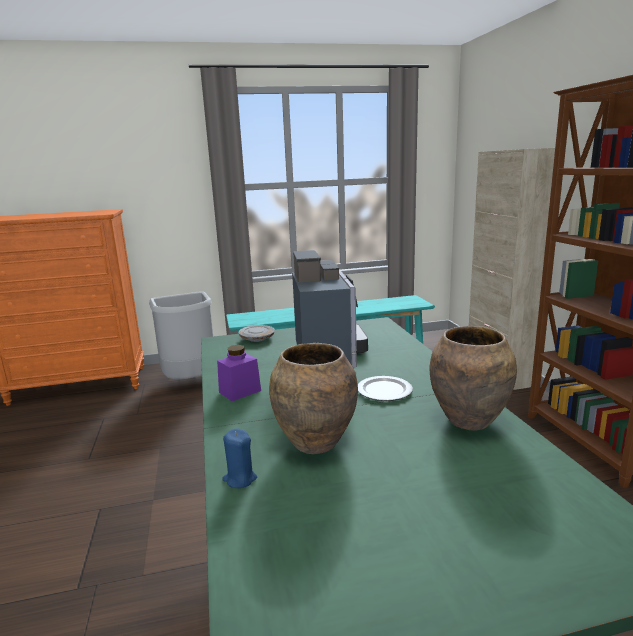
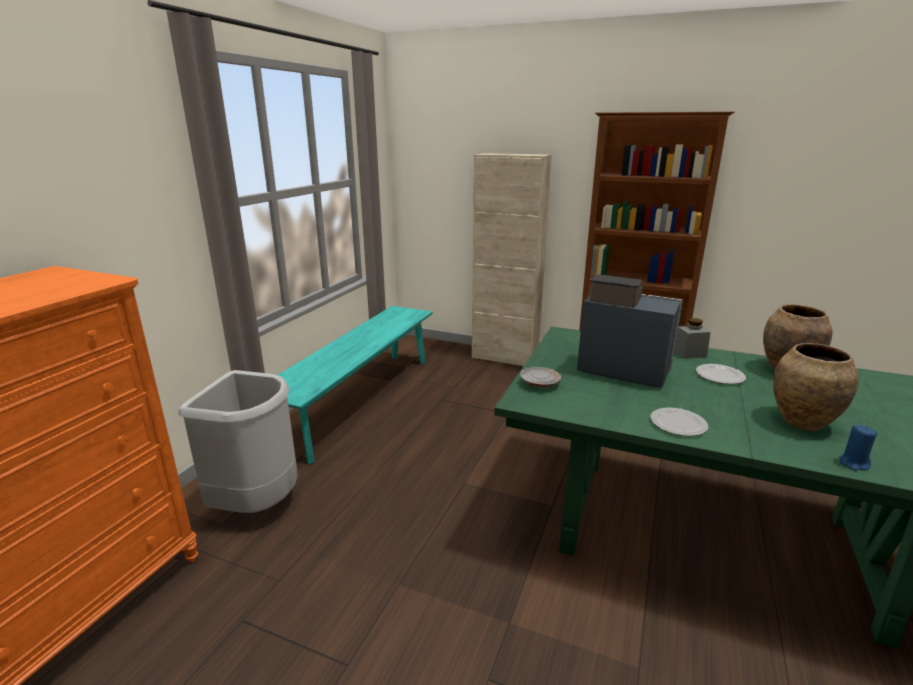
camera: 55 degrees left, 5 degrees up
purple jar [217,345,261,401] -> plate [650,408,708,436]
none -> grey jar [674,318,710,359]

